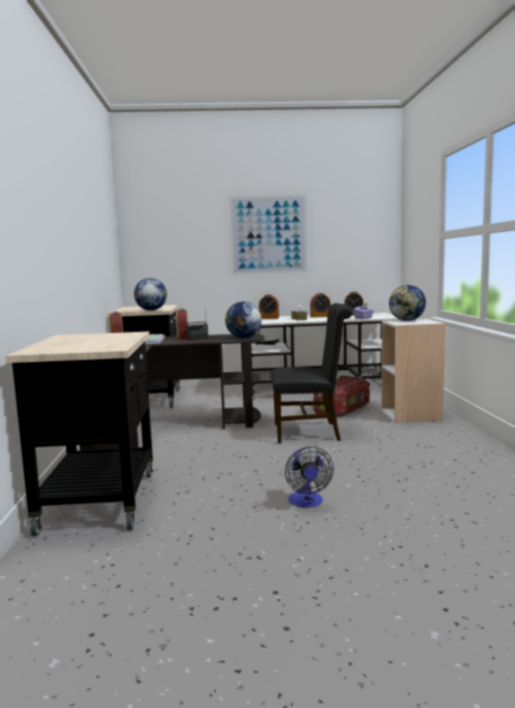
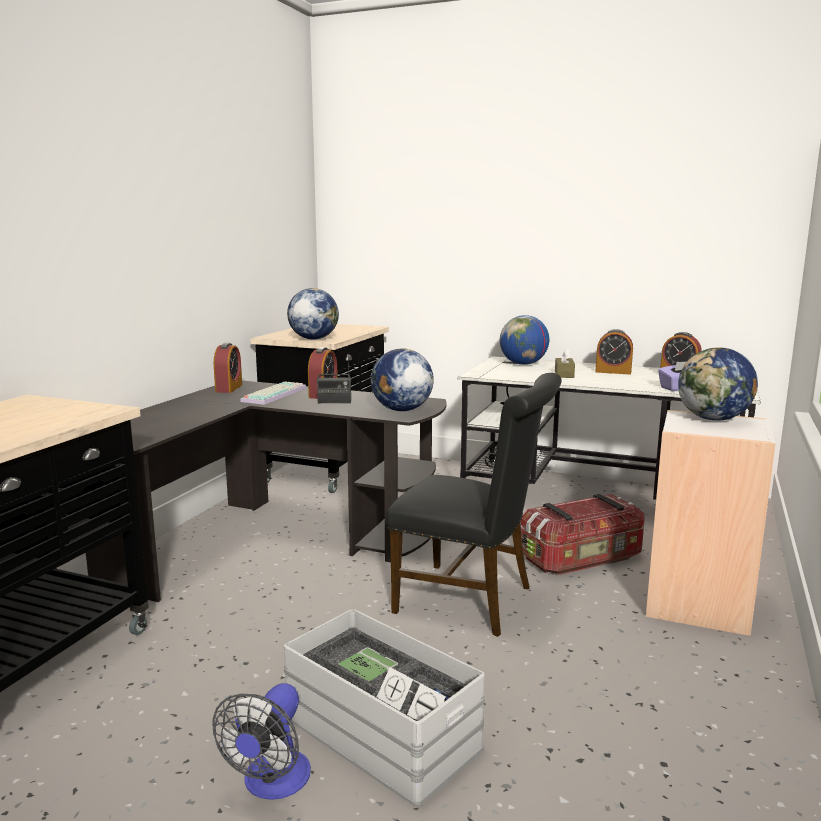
camera: 25 degrees right, 5 degrees up
picture [230,195,307,275] -> none
alarm clock [259,294,279,319] -> globe [500,315,549,365]
none -> grey storage box [284,609,485,806]

